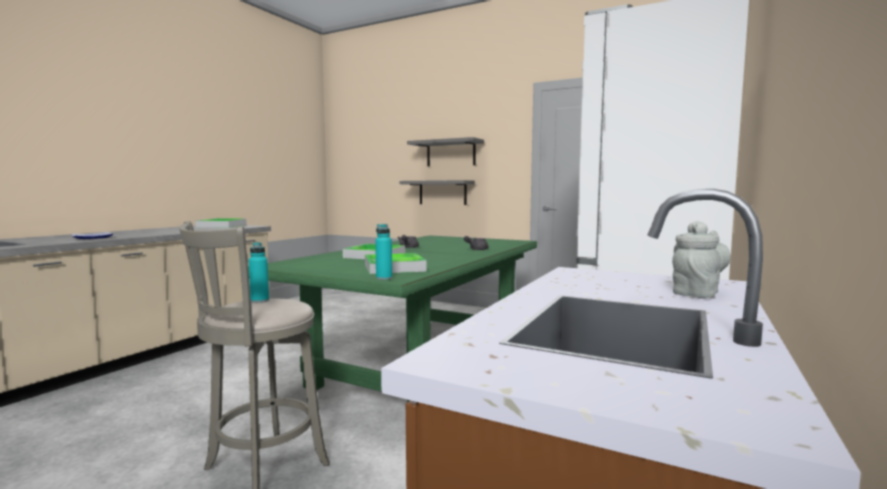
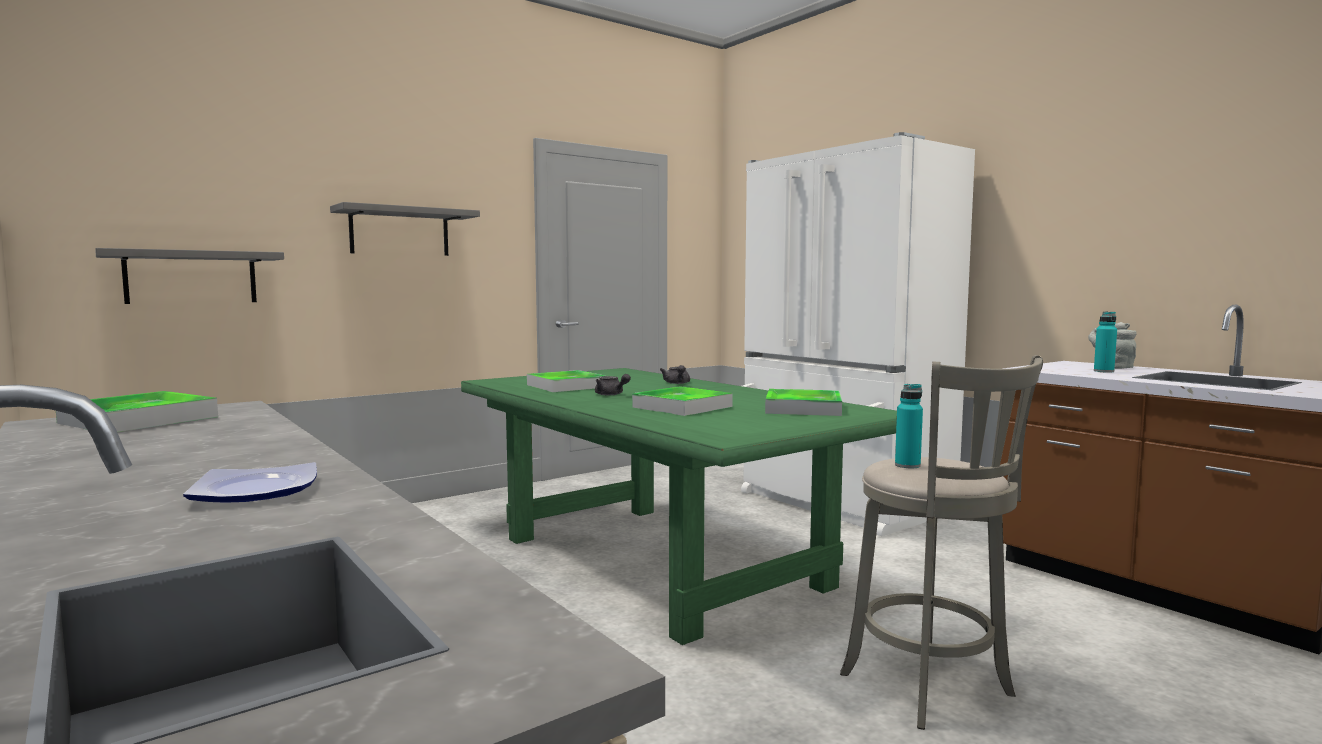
camera: 65 degrees left, 0 degrees up
turquoise bottle [375,224,392,280] -> turquoise bottle moved to [1094,311,1117,373]
grey shelf [400,180,475,205] -> grey shelf moved to [95,248,284,304]
none -> tray [527,370,605,392]

